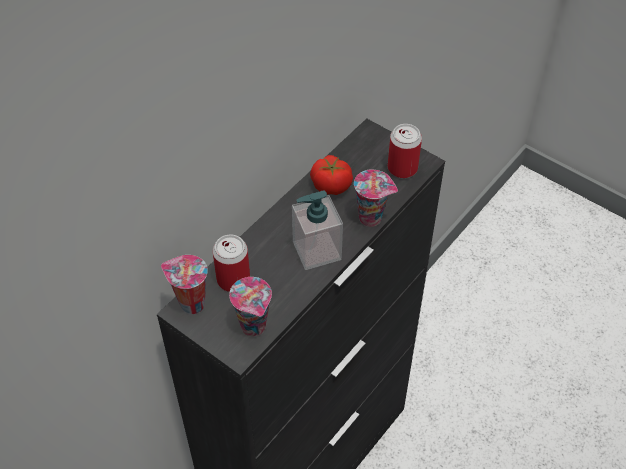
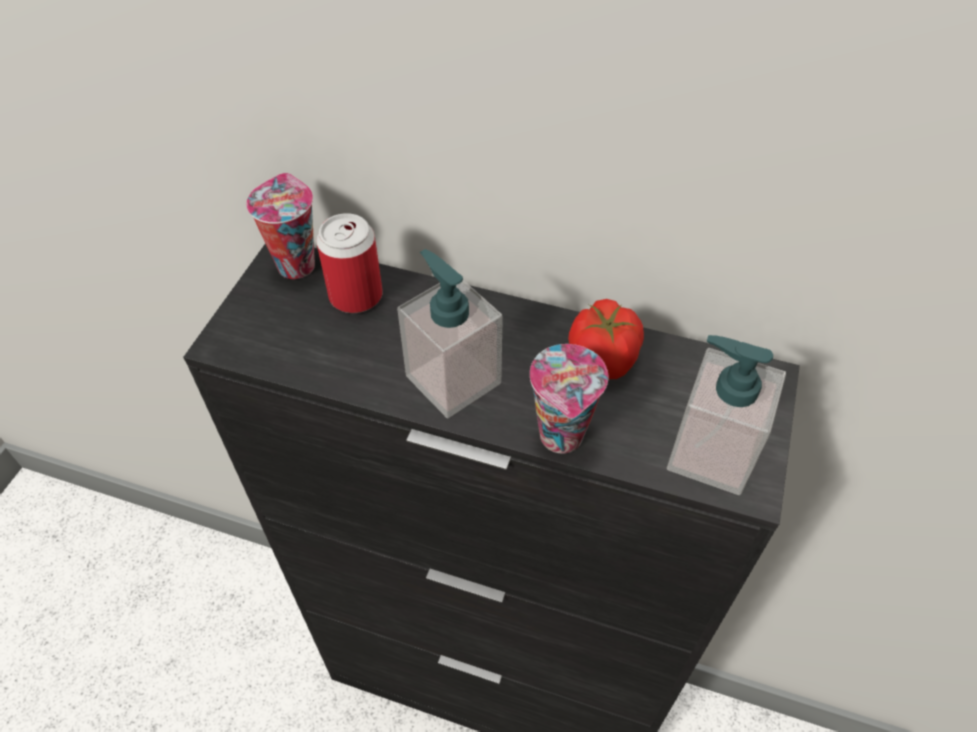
camera: 70 degrees right, 0 degrees up
cup [229,277,272,337] -> none
can [388,124,422,178] -> soap dispenser [667,335,786,495]

